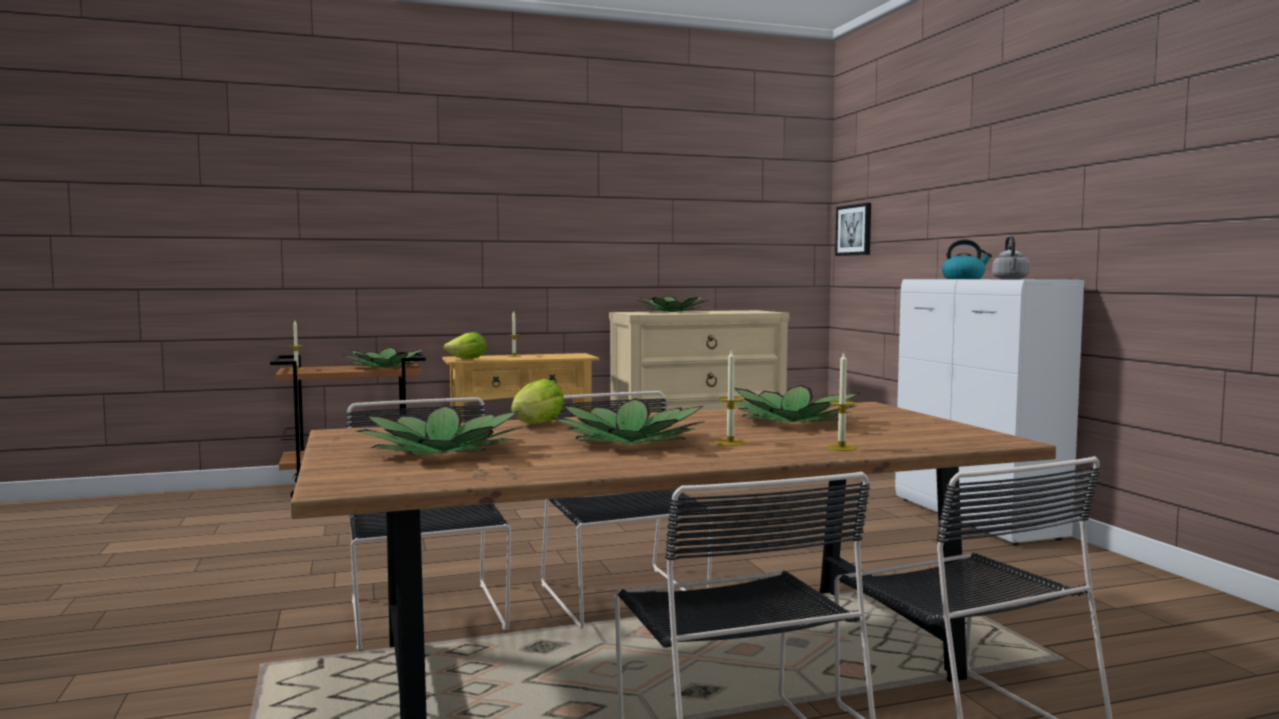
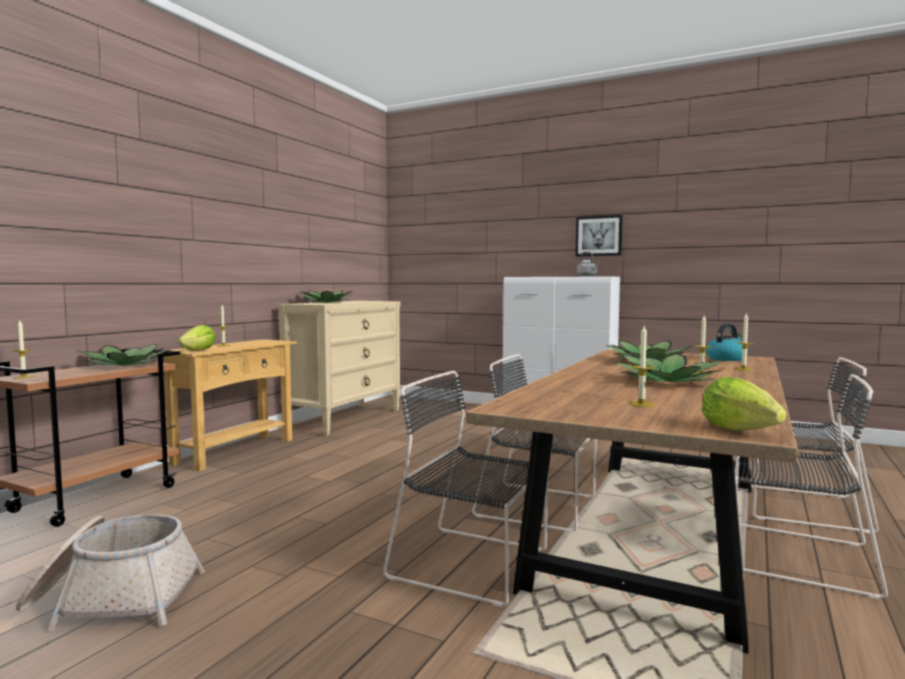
camera: 45 degrees left, 0 degrees up
potted plant [357,405,523,455] -> candle [629,326,655,407]
lettuce [511,379,565,423] -> lettuce moved to [702,377,786,431]
picture [835,203,871,256] -> picture moved to [576,215,623,256]
kettle [942,240,992,279] -> kettle moved to [706,323,748,361]
none -> basket [16,515,204,631]

